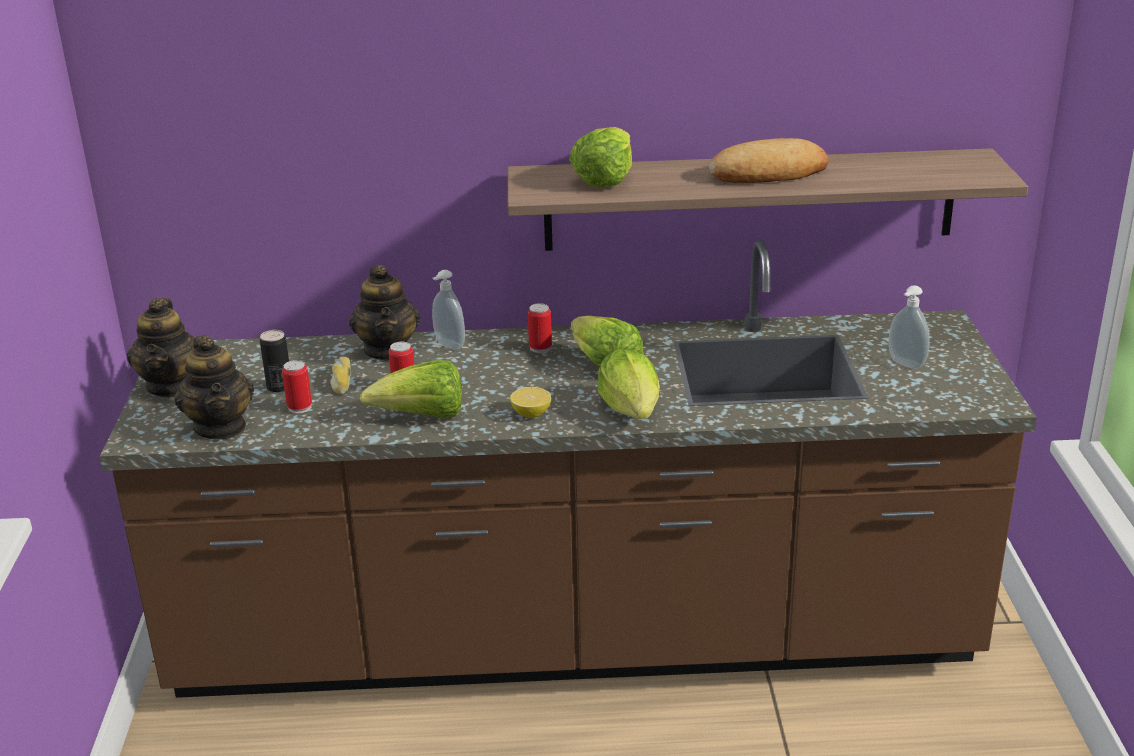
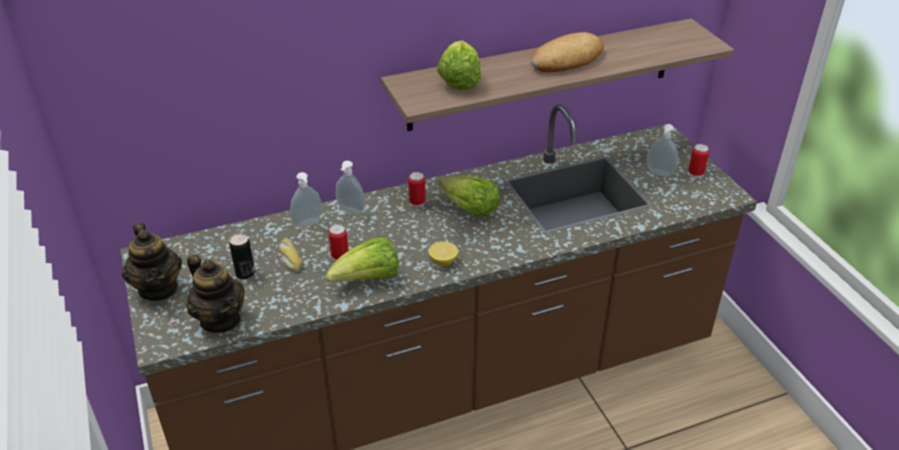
camera: 20 degrees left, 10 degrees up
can [282,360,312,413] -> can moved to [688,144,709,178]
teapot [349,265,420,360] -> soap dispenser [290,172,322,227]
lettuce [597,349,660,419] -> none

